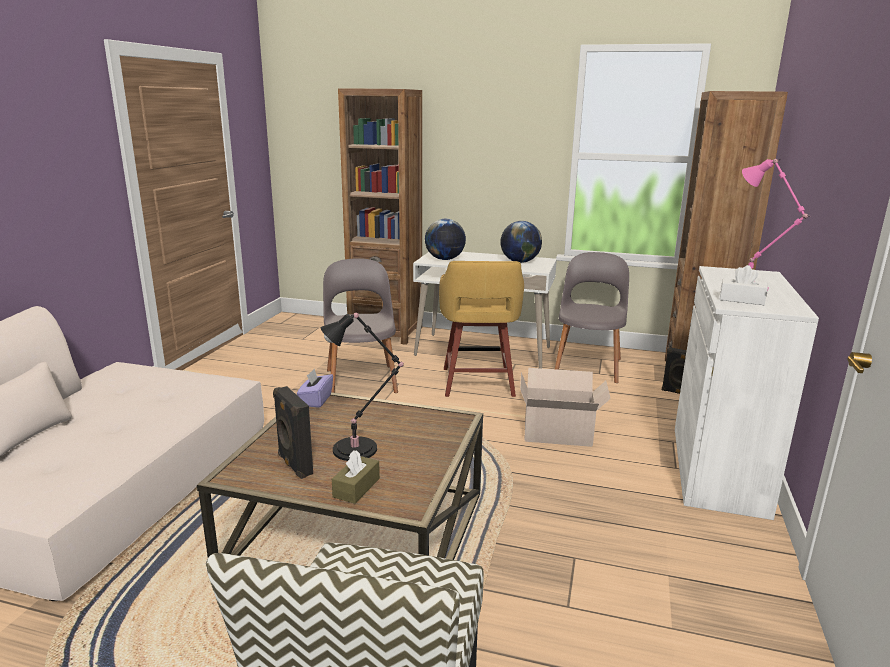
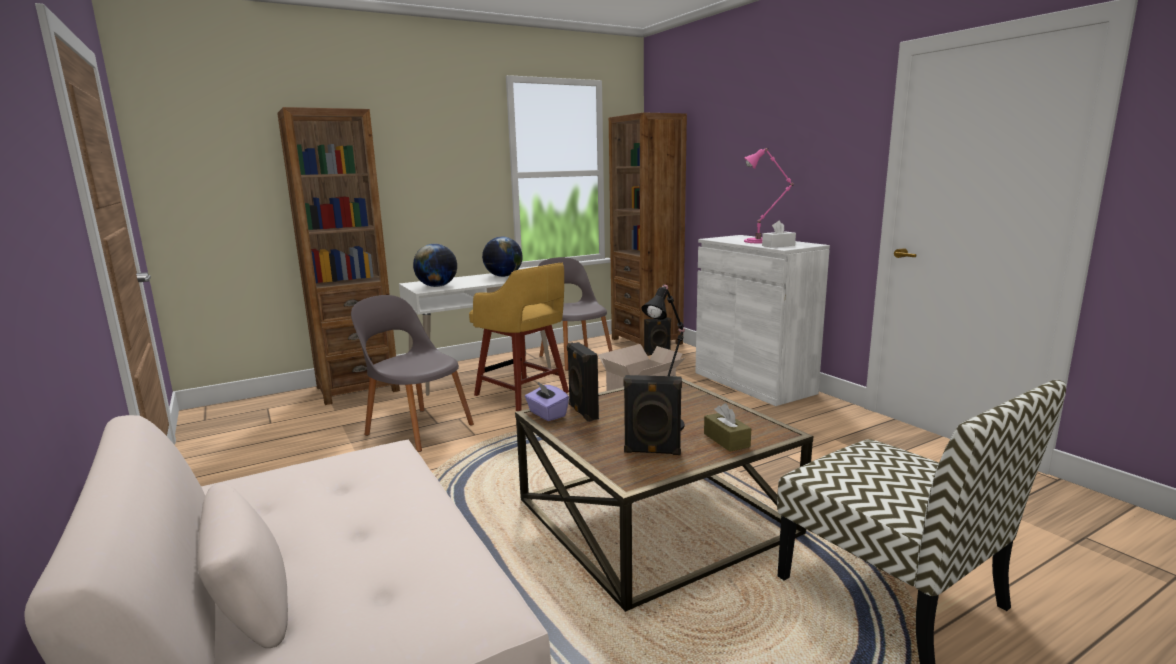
camera: 45 degrees left, 5 degrees down
none -> black speaker [567,342,599,422]

